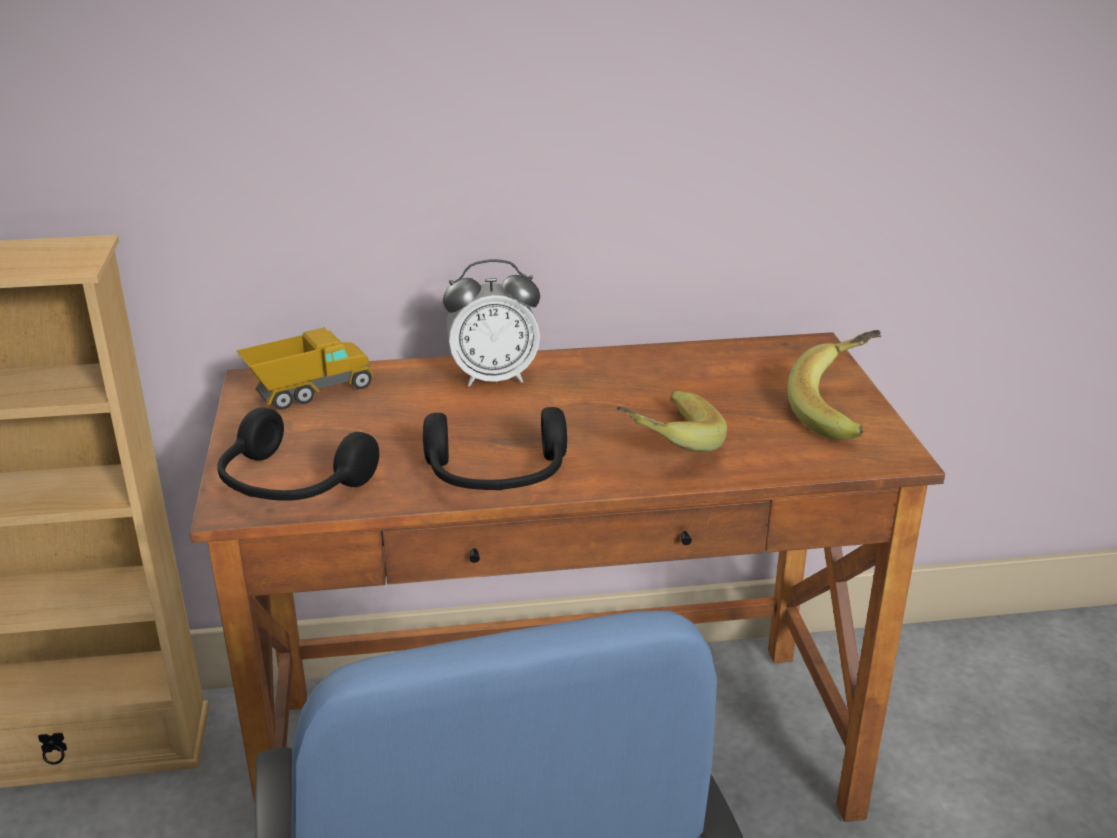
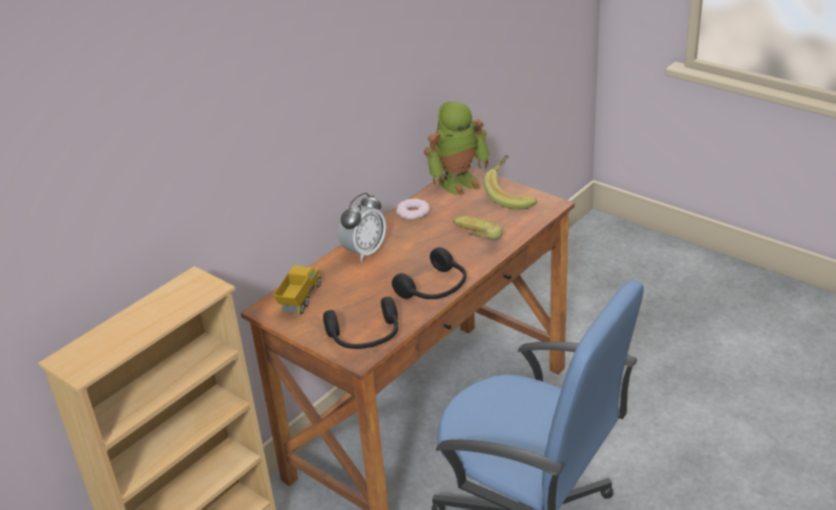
camera: 40 degrees left, 5 degrees up
none -> donut [396,199,430,220]
none -> toy robot [424,101,490,196]

